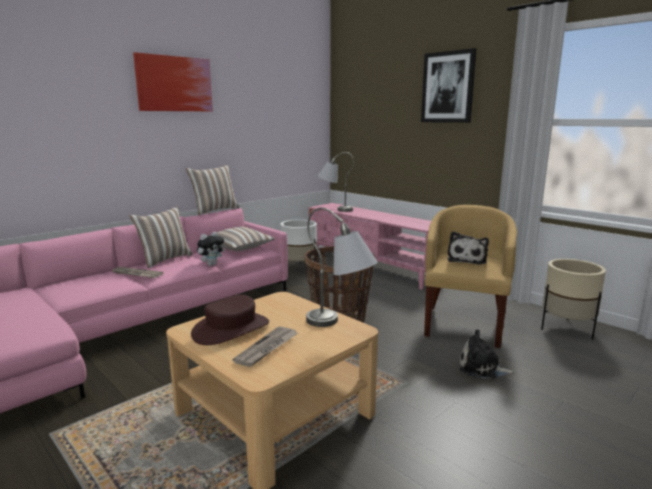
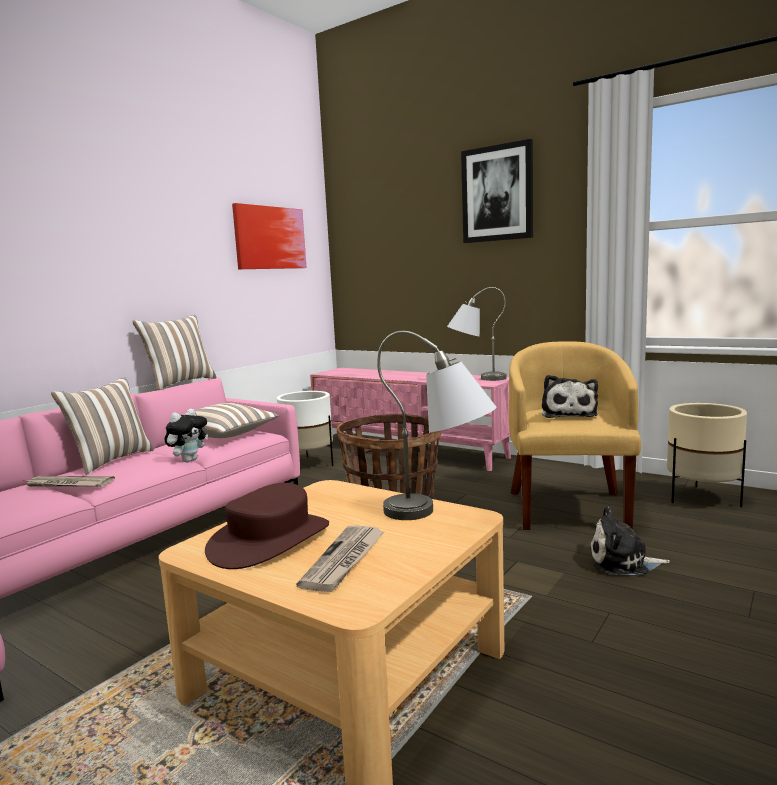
camera: 10 degrees left, 5 degrees down
picture [133,52,213,112] -> picture moved to [232,203,307,269]
grey table lamp [317,152,354,212] -> grey table lamp moved to [447,287,506,381]

